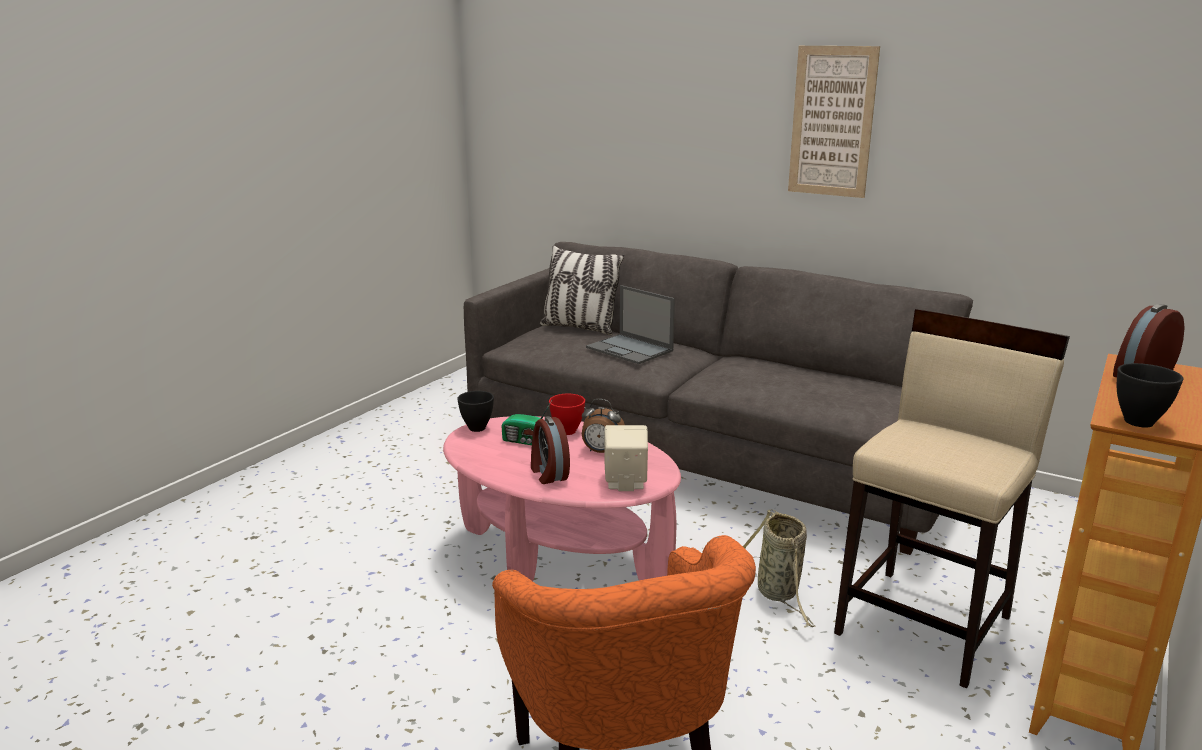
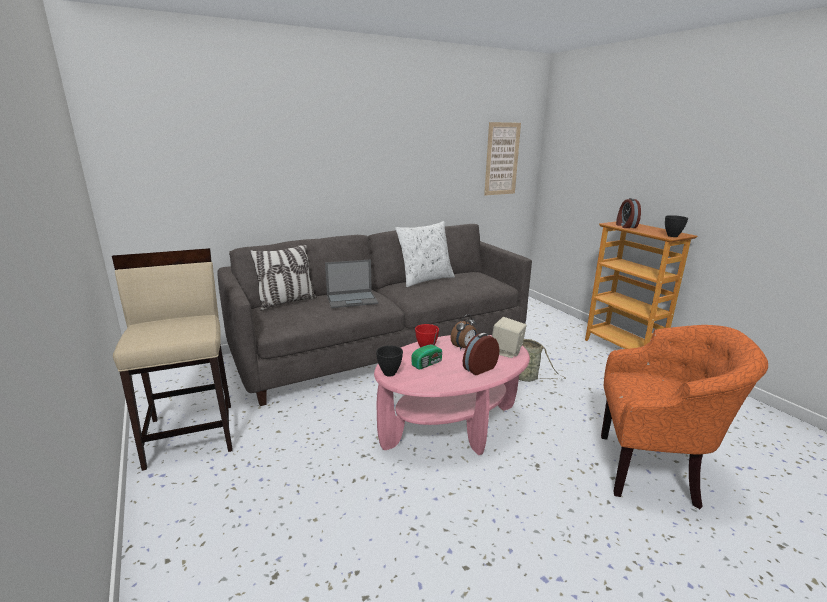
camera: 60 degrees left, 0 degrees up
alarm clock [531,416,570,484] -> alarm clock turned 135 degrees clockwise [463,333,499,375]
picture [788,46,880,198] -> picture moved to [484,122,521,195]
beige stool [834,309,1070,689] -> beige stool moved to [112,248,233,471]
none -> white pillow [395,221,455,287]

